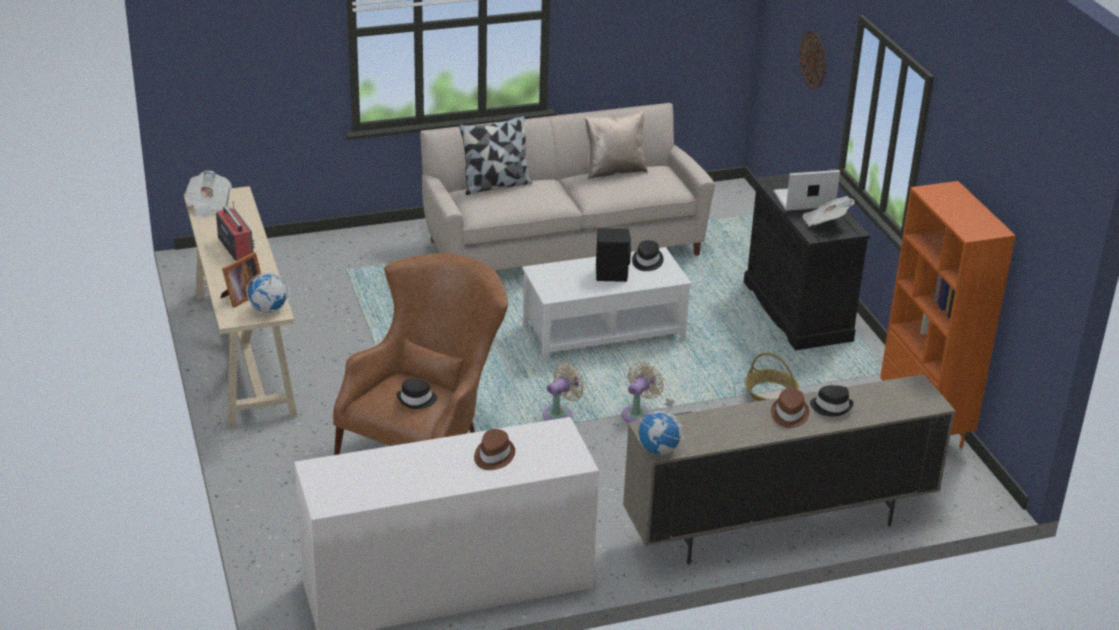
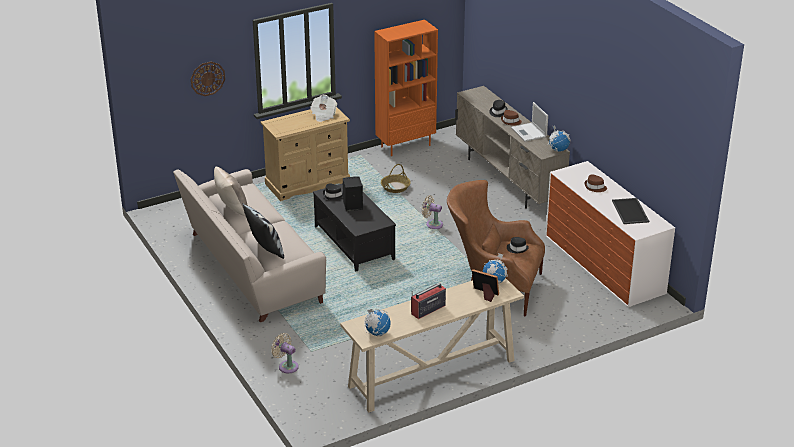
camera: 100 degrees left, 0 degrees up
newspaper [185,171,232,218] -> globe [364,309,391,336]
white coffee table [522,247,691,362] -> black coffee table [313,183,396,271]
beige fan [543,363,584,421] -> beige fan moved to [271,333,299,373]
black dresser [744,171,870,351] -> beige dresser [260,107,350,201]
laptop [774,170,840,211] -> laptop moved to [511,102,548,142]
none -> tray [612,198,649,224]

